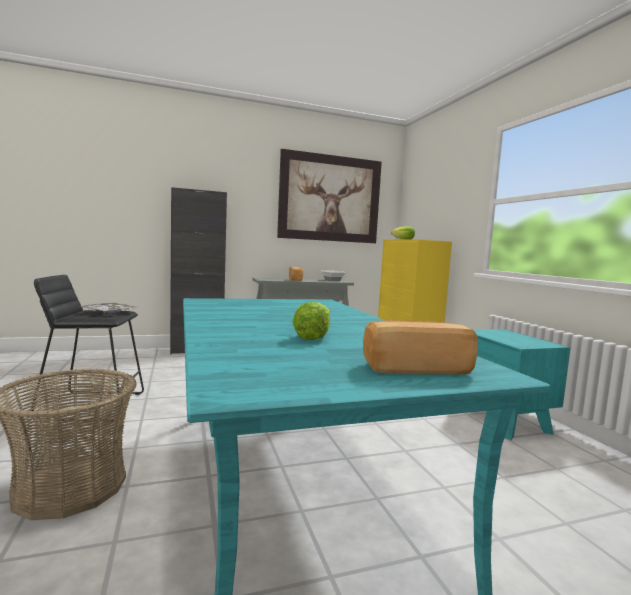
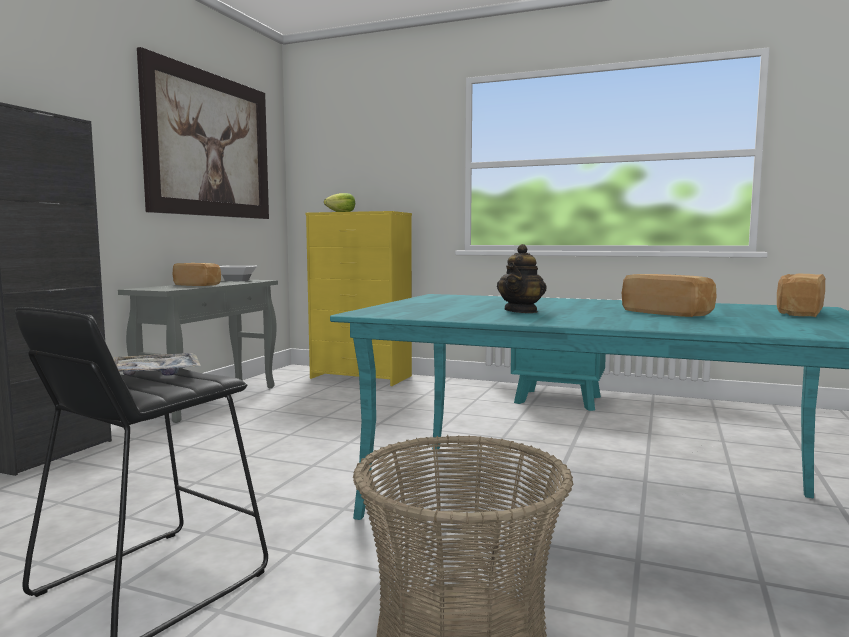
camera: 50 degrees left, 0 degrees up
lettuce [293,302,330,340] -> bread [622,274,717,317]
none -> teapot [497,244,547,313]

